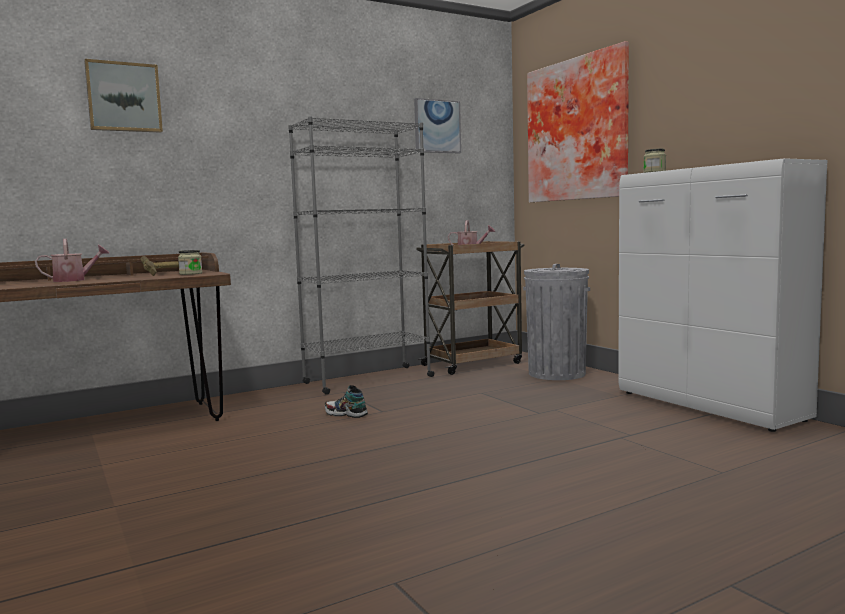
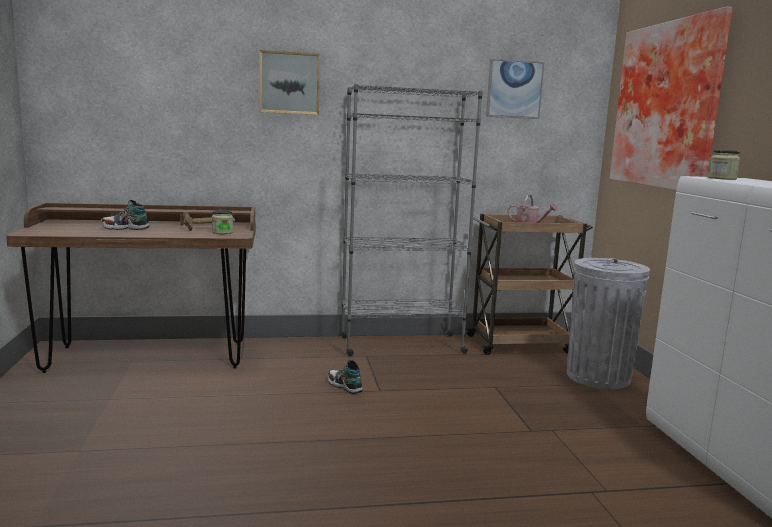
camera: 20 degrees right, 5 degrees up
watering can [35,239,110,282] -> shoe [101,200,149,230]
picture [84,59,163,133] -> picture moved to [259,50,320,115]

